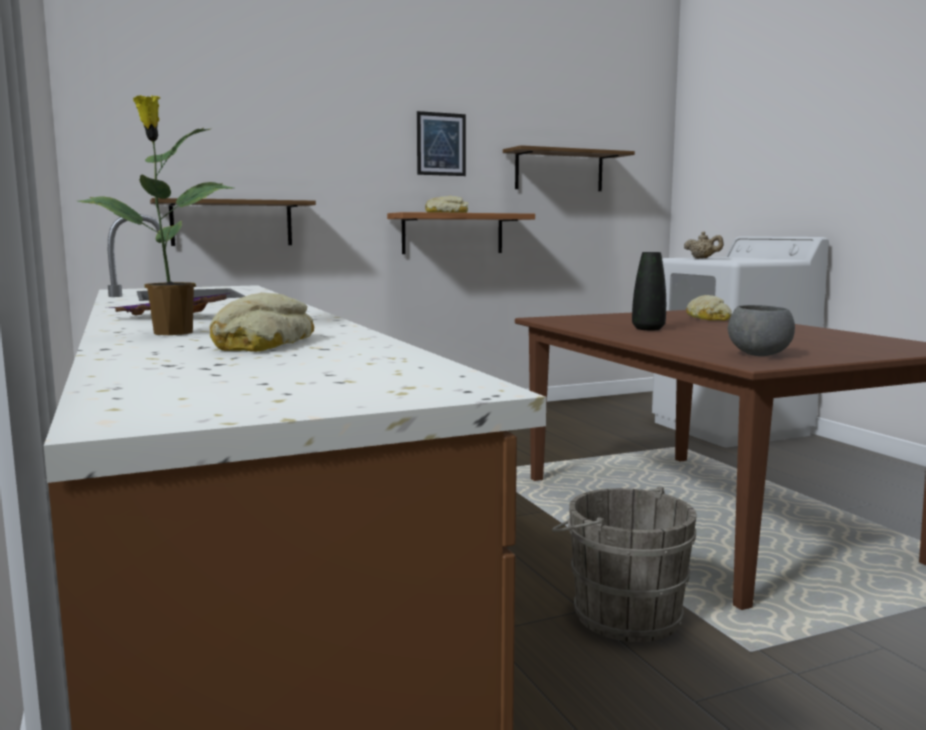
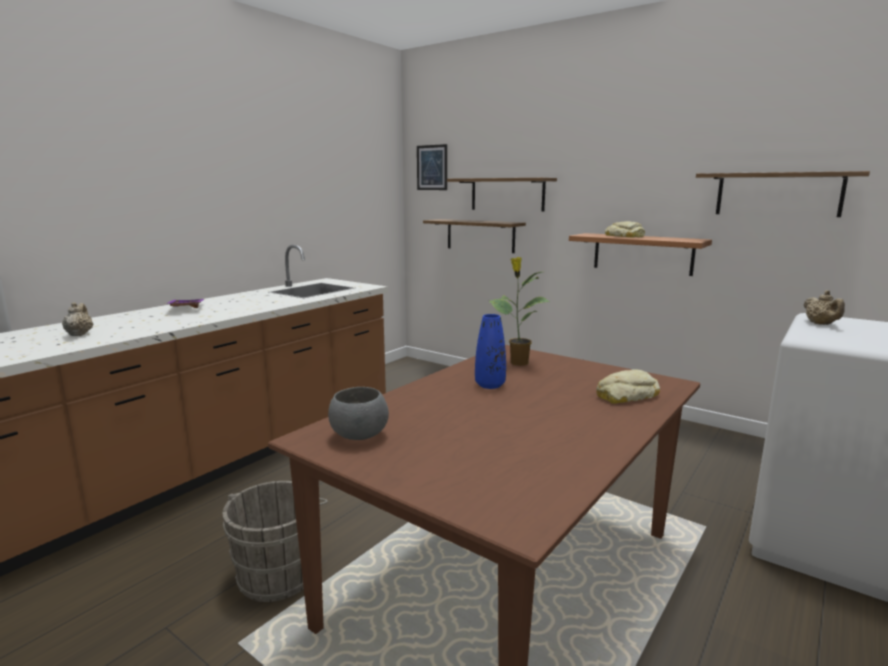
camera: 60 degrees right, 5 degrees up
potted plant [77,95,235,335] -> potted plant moved to [488,257,550,366]
bread [209,292,314,352] -> beige teapot [62,302,93,336]
picture [417,111,466,176] -> picture moved to [417,144,447,190]
black vase [632,252,666,331] -> blue vase [475,314,506,389]
none -> shelf [447,178,557,212]

